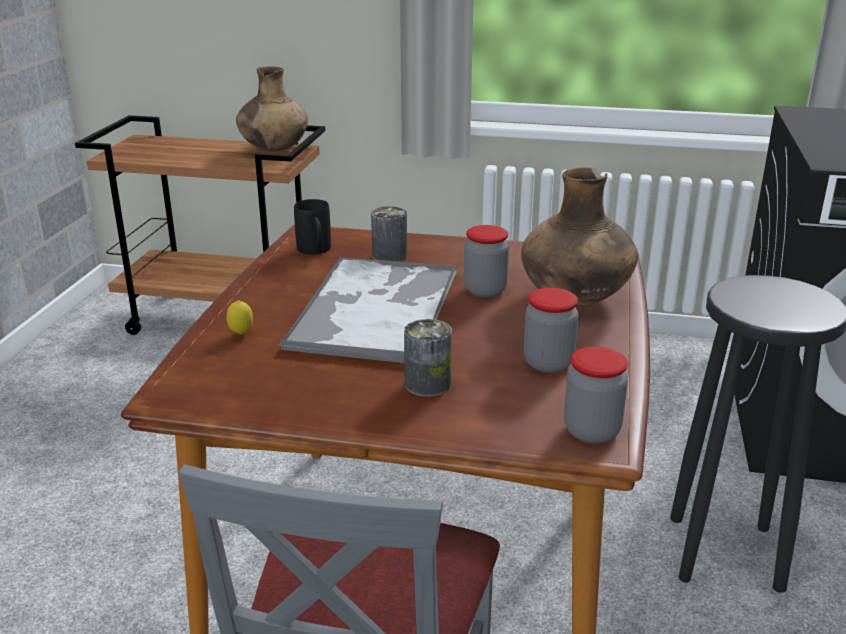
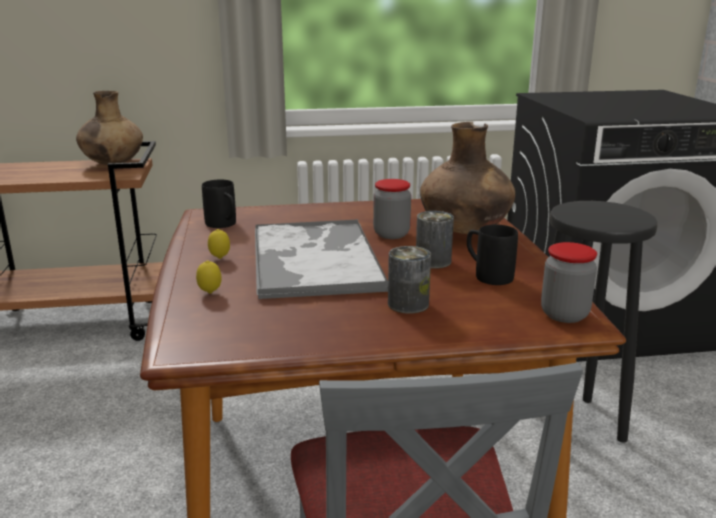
camera: 20 degrees left, 5 degrees down
can [371,206,407,262] -> can moved to [416,211,454,269]
jar [524,288,578,373] -> black mug [467,224,518,285]
none -> lemon [208,229,230,259]

